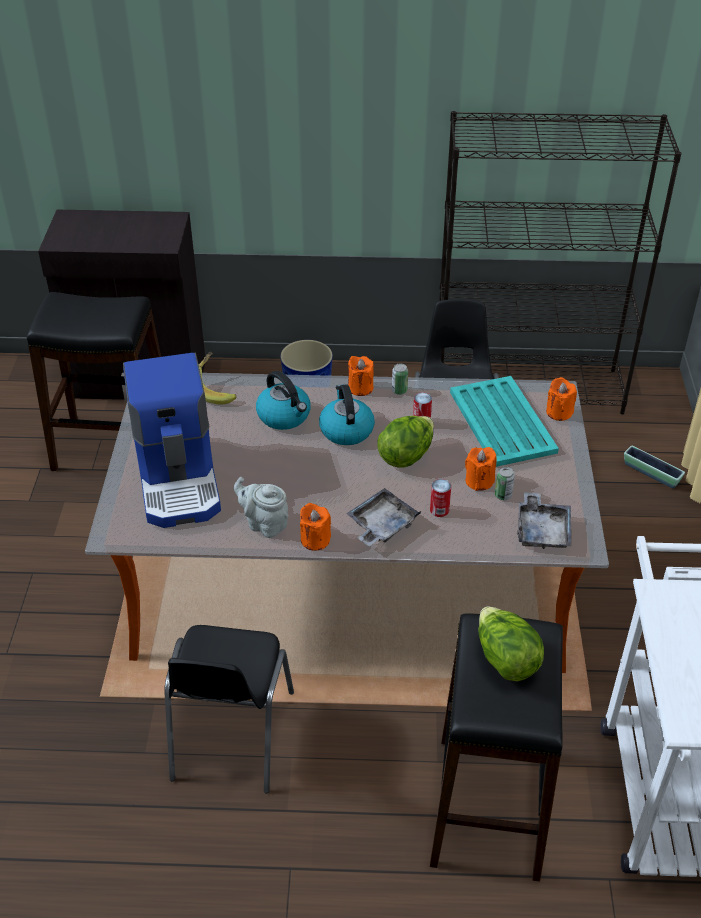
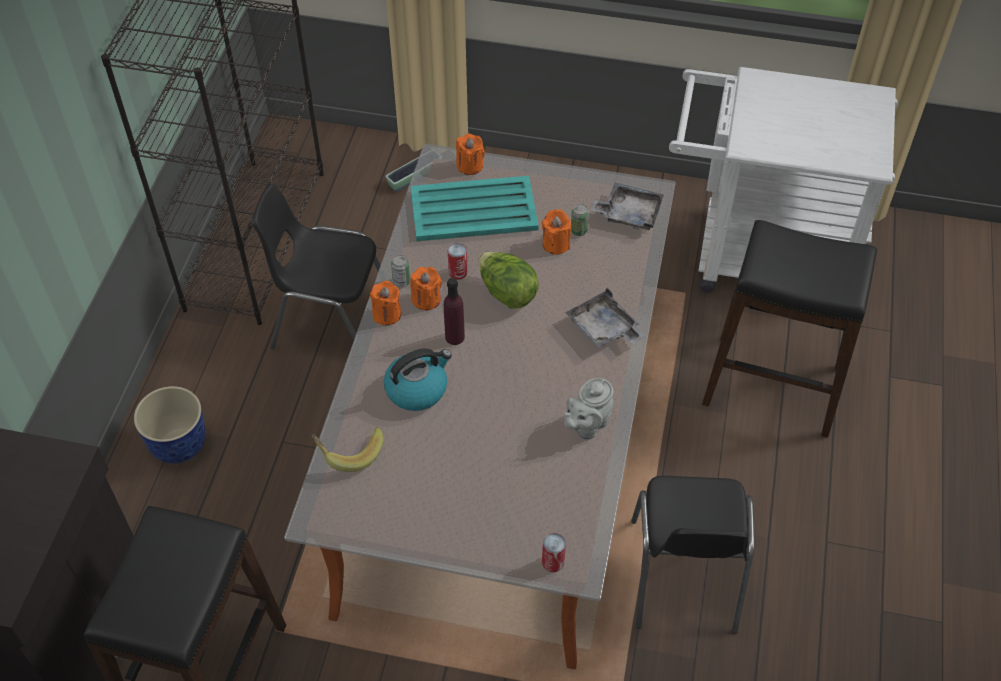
camera: 80 degrees left, 10 degrees up
coffee machine [123,353,221,528] -> none
black chair [164,625,294,793] -> black chair turned 75 degrees clockwise [631,476,755,634]
orange candle [300,503,331,551] -> orange candle moved to [410,267,442,310]
kettle [319,384,375,445] -> purple bottle [444,278,465,345]
can [430,479,451,517] -> can moved to [542,533,566,572]
lettuce [479,606,544,681] -> none

